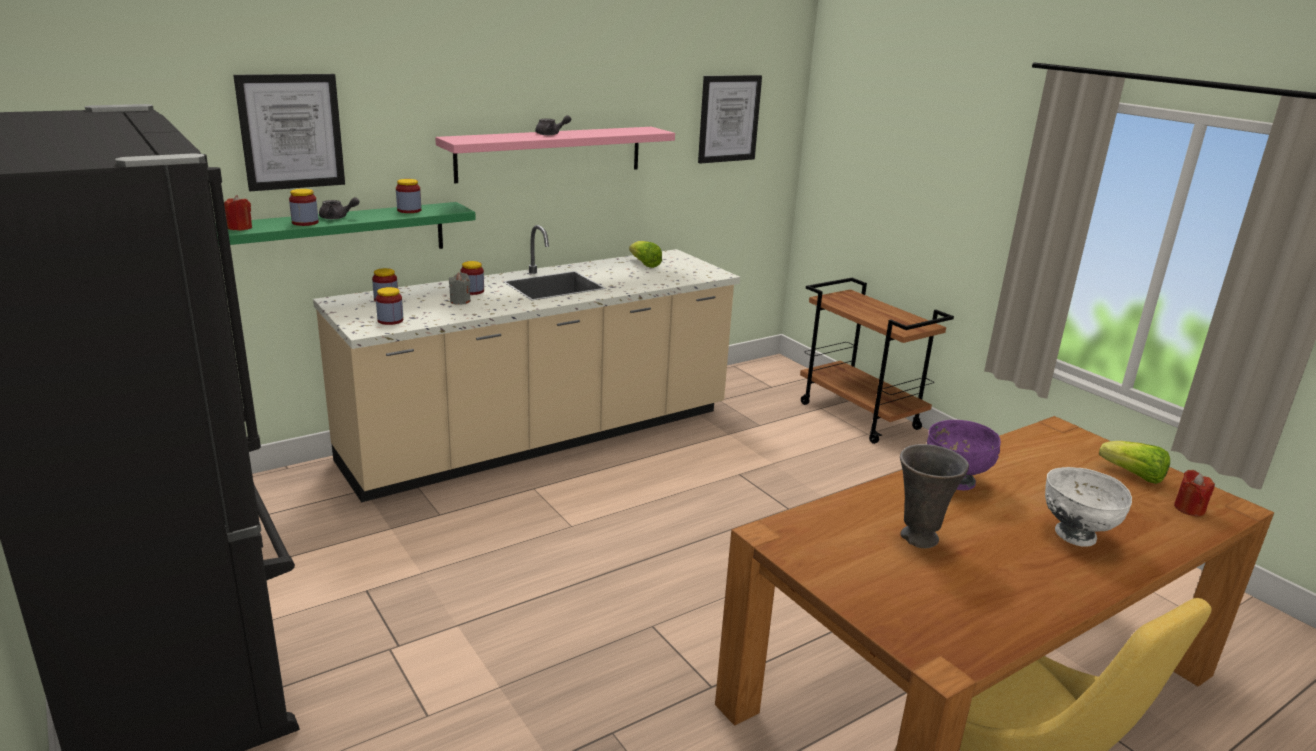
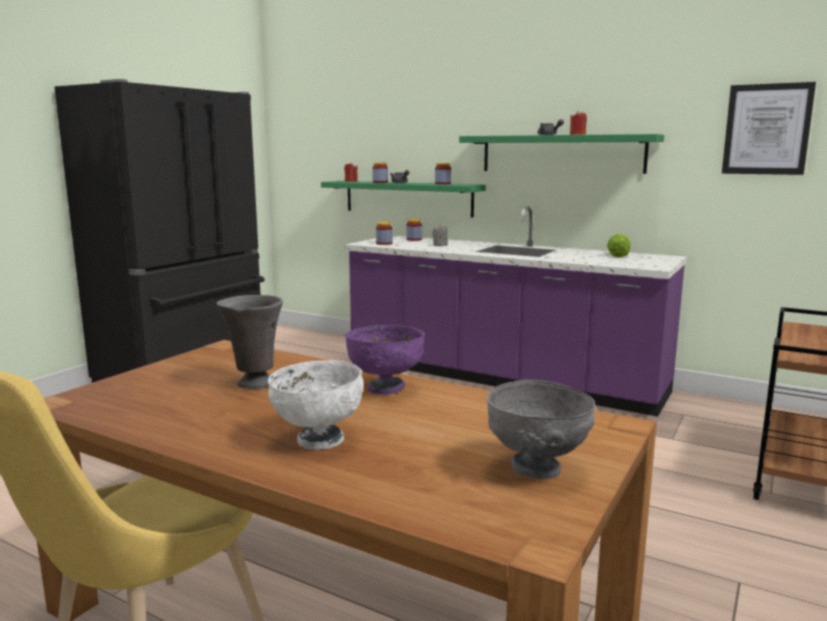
camera: 65 degrees right, 10 degrees down
picture [233,74,345,191] -> none
beige counter [313,225,740,502] -> purple counter [345,206,687,417]
pink shelf [435,127,675,183] -> green shelf [459,134,664,174]
jar [460,261,484,295] -> none
lettuce [1099,441,1170,484] -> grey bowl [487,380,595,479]
red candle [1174,470,1215,517] -> red candle moved to [570,111,587,135]

